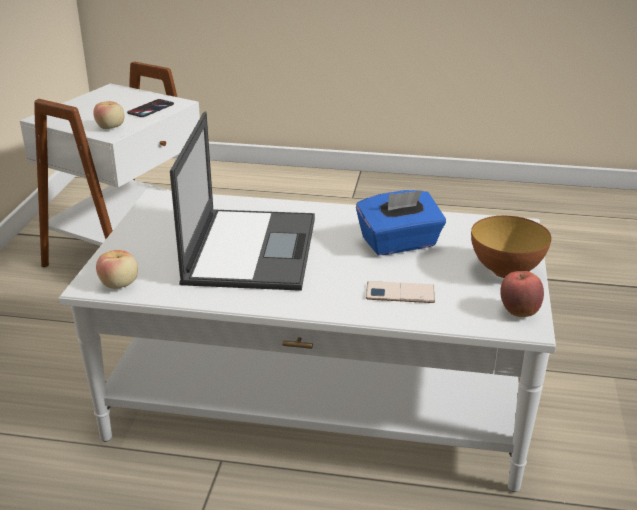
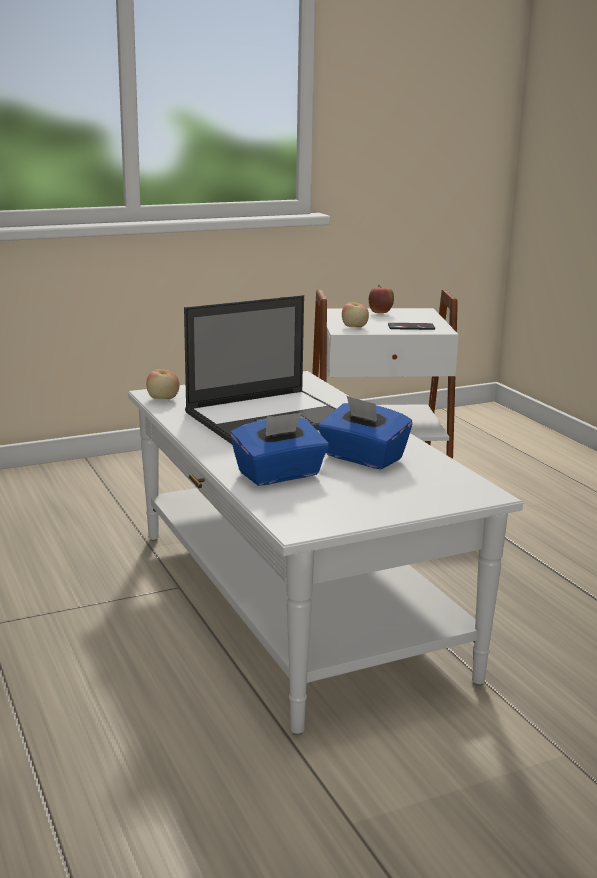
camera: 55 degrees right, 10 degrees down
phone [366,281,435,303] -> blue tissue box [230,412,329,486]
bowl [471,216,551,278] -> none
apple [500,271,544,317] -> apple moved to [369,285,394,313]

